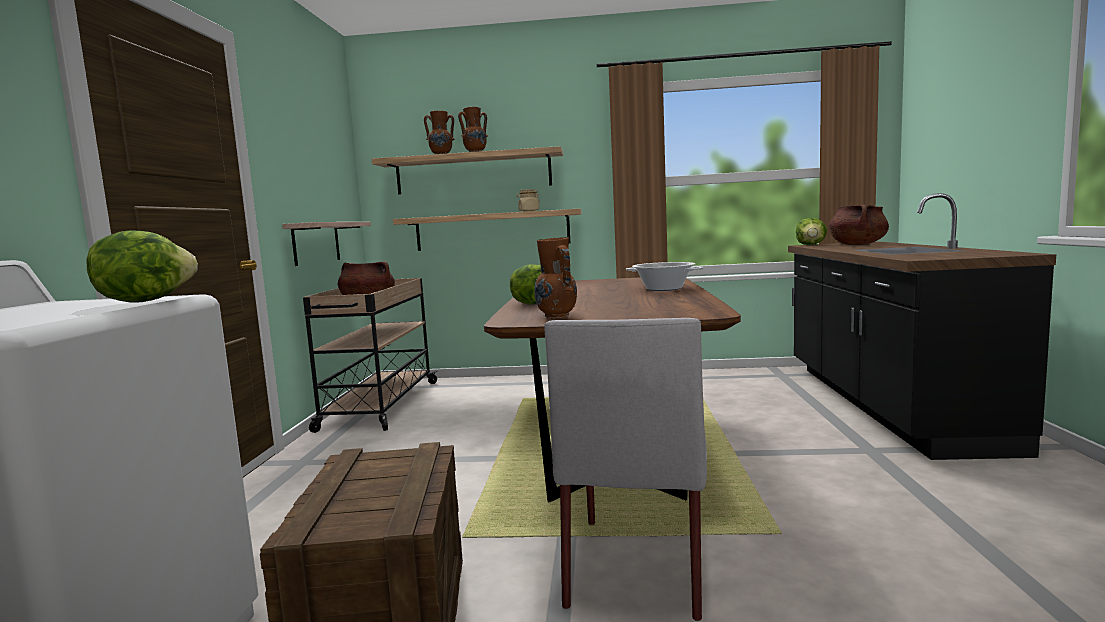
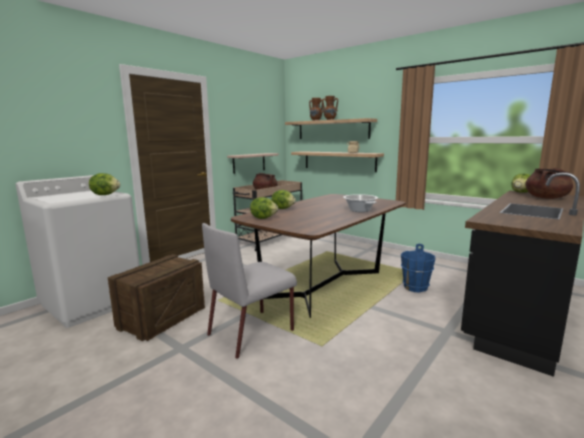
camera: 35 degrees right, 5 degrees up
brown vase [534,237,577,318] -> lettuce [250,197,278,219]
none -> blue bucket [401,244,436,292]

